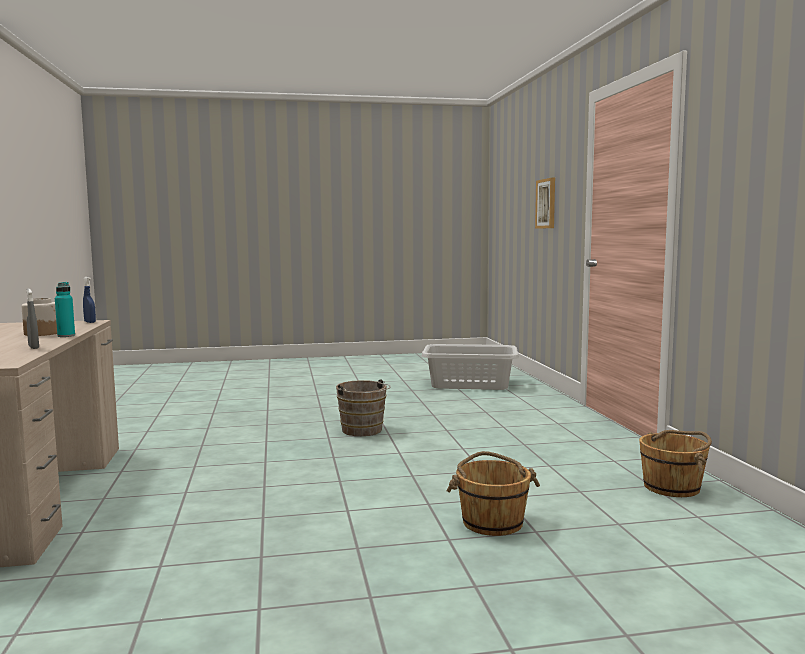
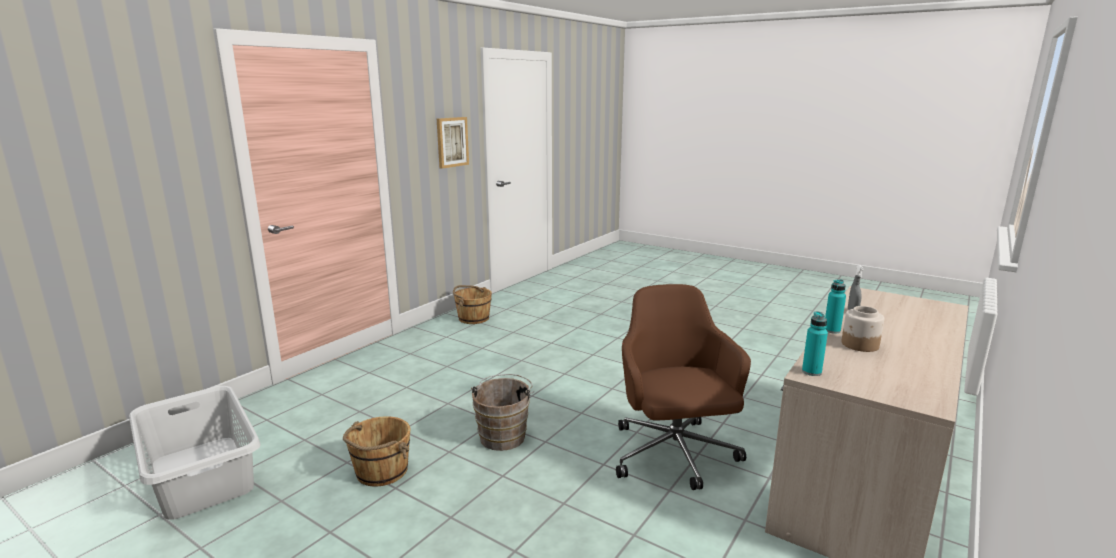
camera: 135 degrees left, 10 degrees up
blue spray bottle [83,277,96,323] -> turquoise bottle [802,311,828,376]
brown bucket [447,451,540,536] -> brown bucket moved to [343,416,411,487]
picture [535,178,555,229] -> picture moved to [437,117,469,169]
none -> brown office chair [616,284,751,490]

